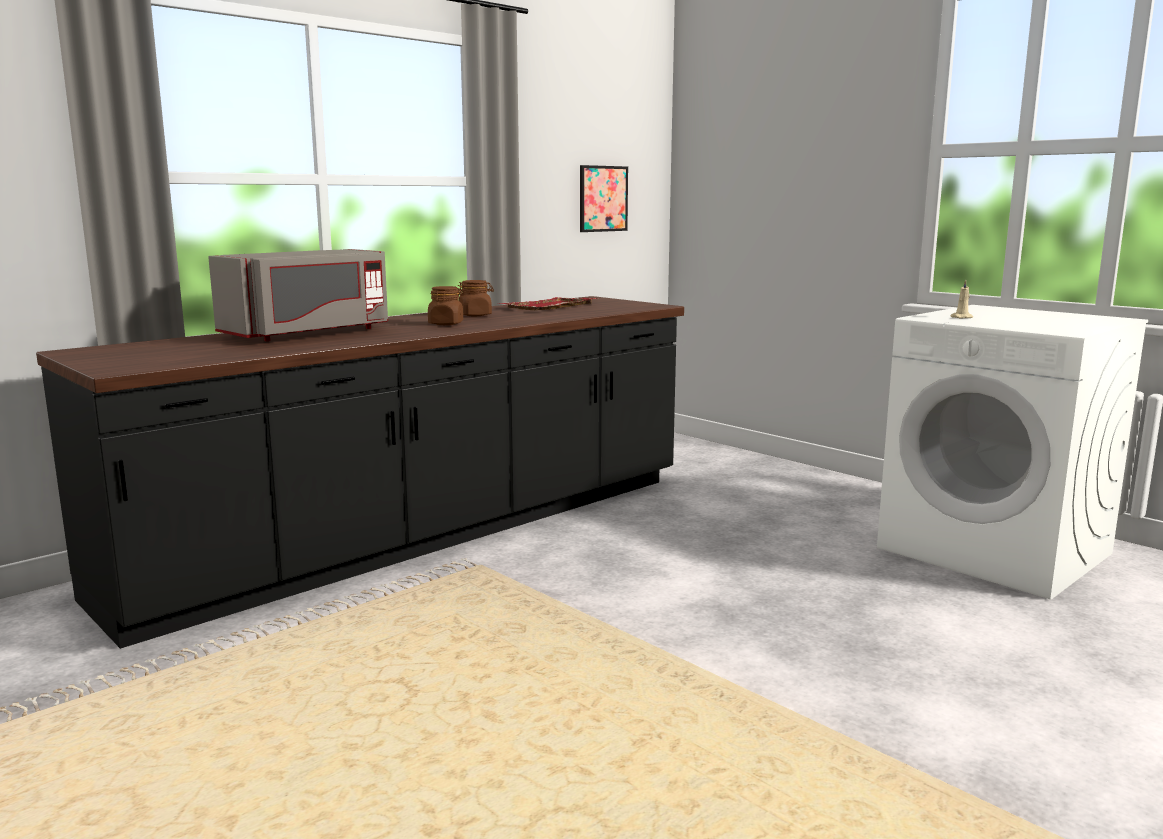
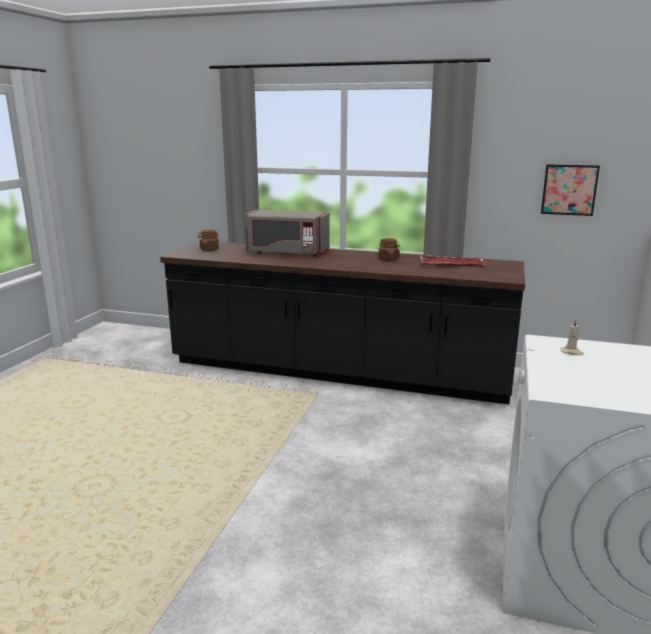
camera: 60 degrees right, 5 degrees up
brown jar [428,286,463,325] -> brown jar moved to [197,230,220,251]

